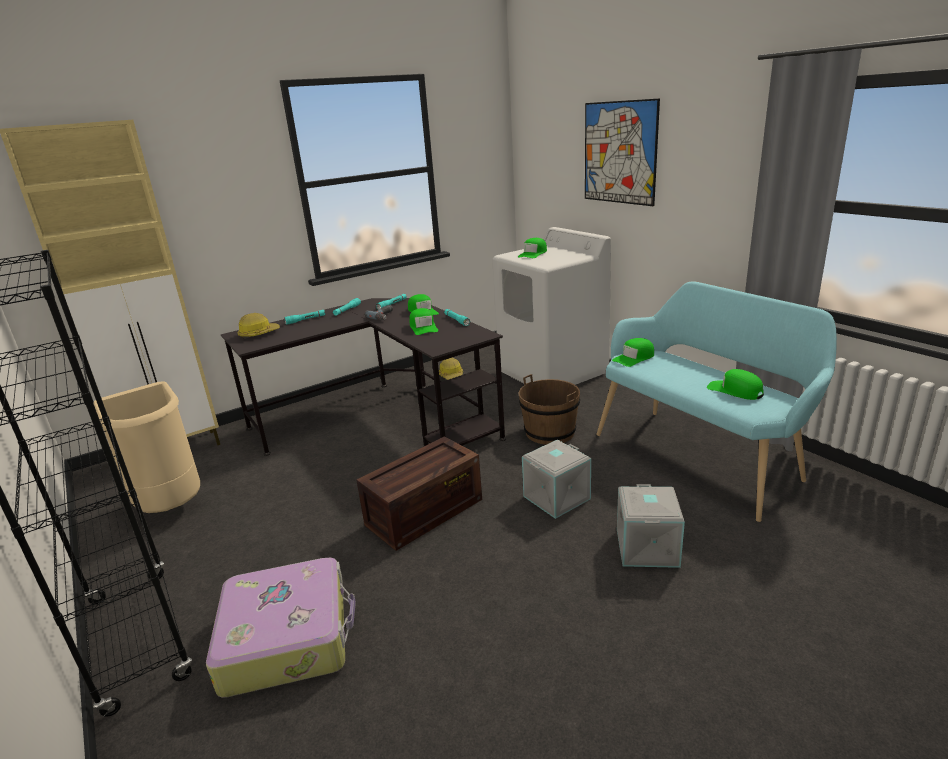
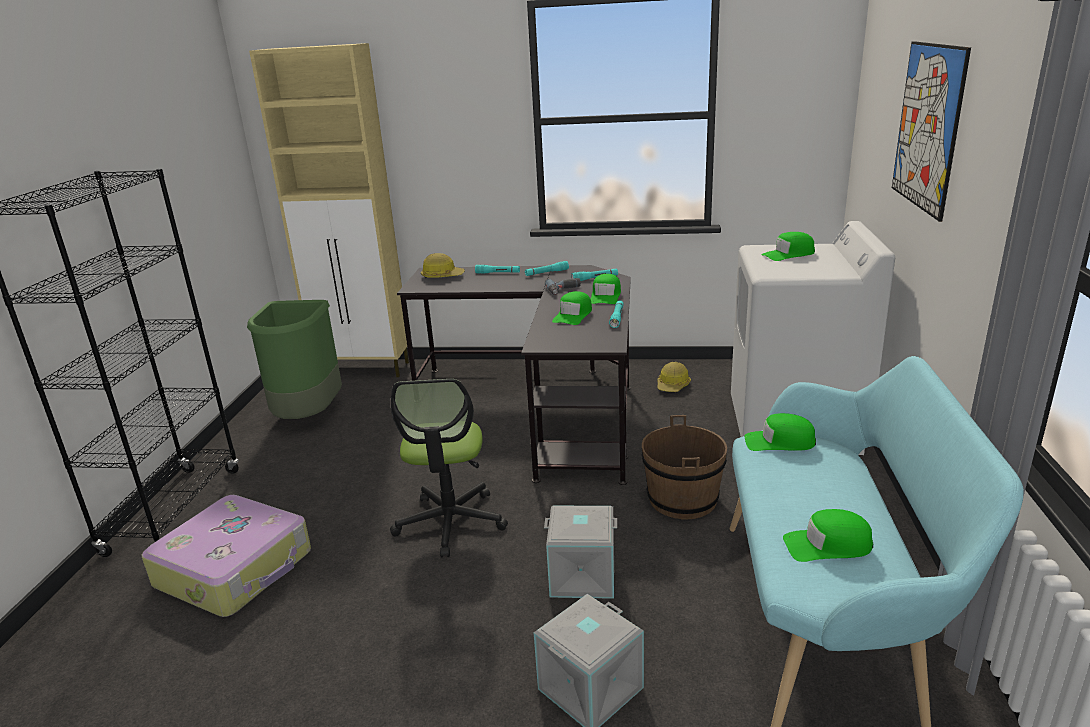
camera: 40 degrees right, 0 degrees up
beige trash can [94,381,200,513] -> green trash can [247,300,342,419]
crate [356,436,482,551] -> office chair [390,379,508,558]
green cap [707,369,764,400] -> green cap turned 90 degrees counterclockwise [783,509,873,562]

